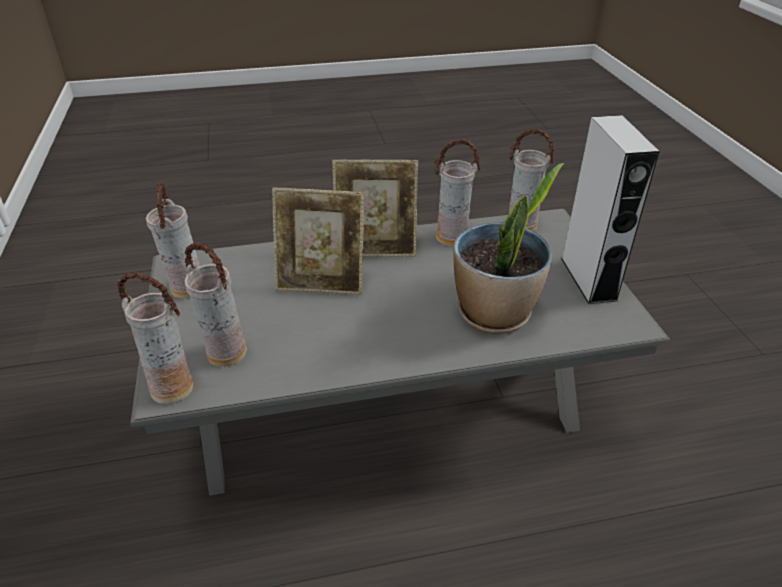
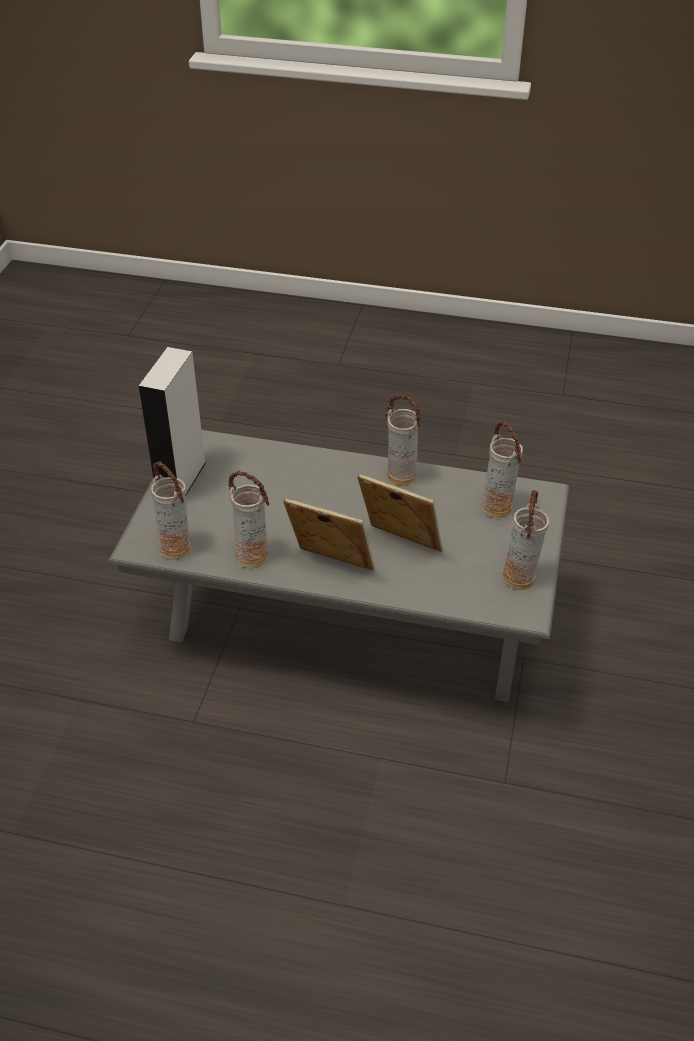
camera: 155 degrees left, 5 degrees up
vase [117,272,193,404] -> vase moved to [385,394,421,486]
potted plant [453,163,564,334] -> none

